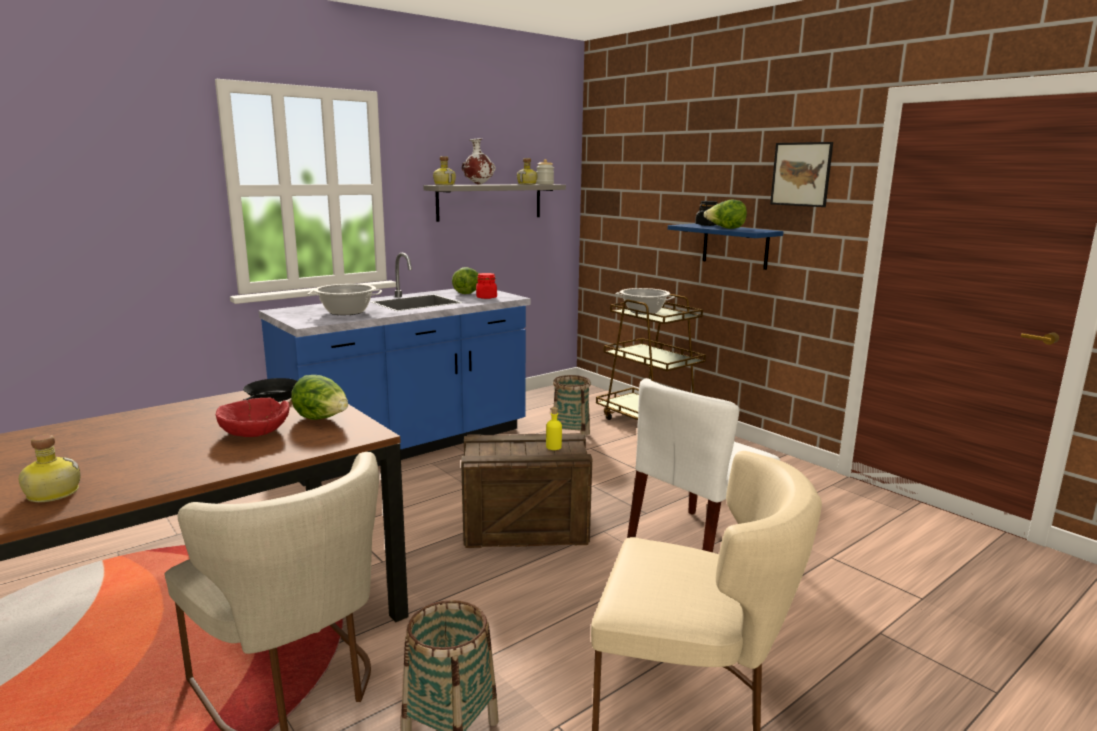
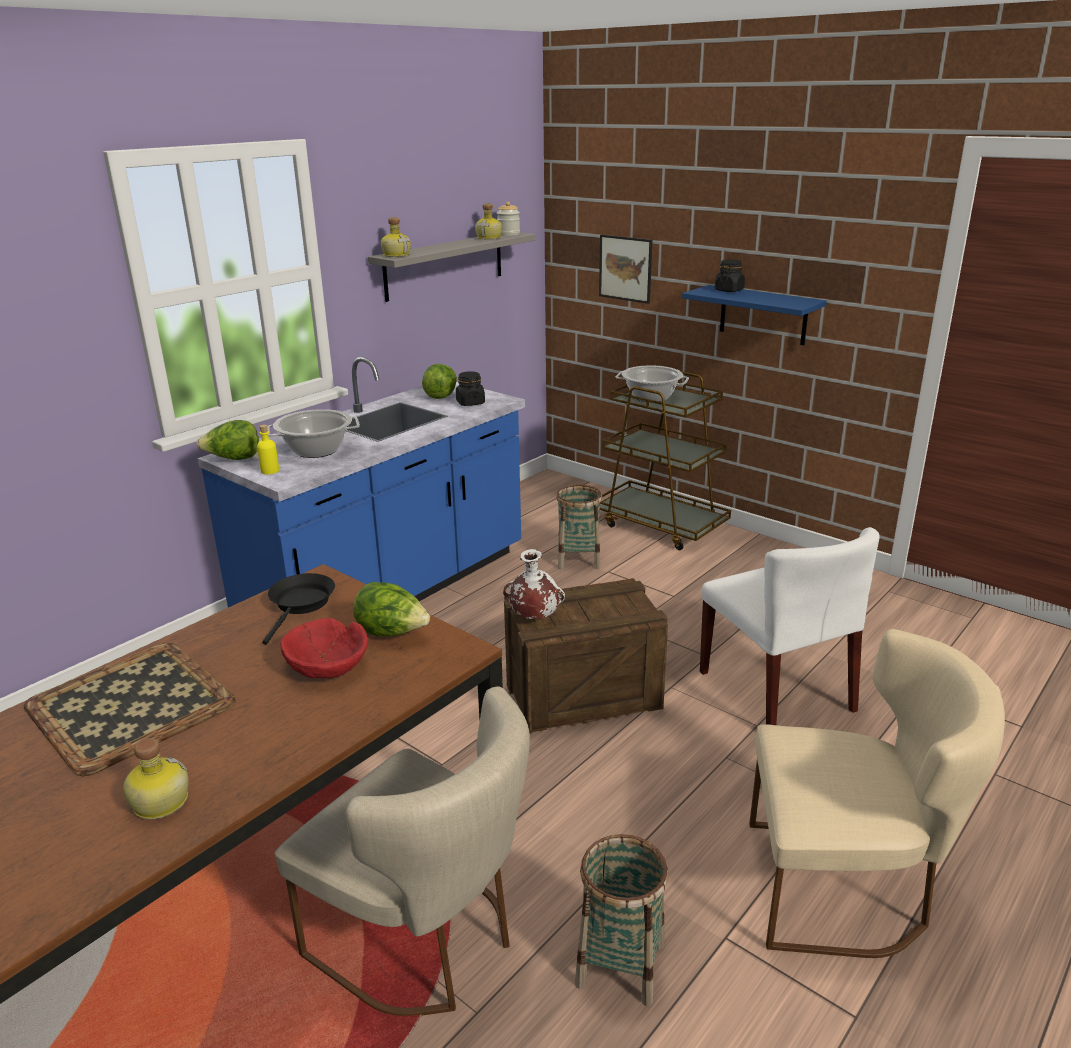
camera: 10 degrees left, 10 degrees up
white vase [462,138,496,185] -> white vase moved to [503,549,565,619]
red jar [476,273,497,299] -> black jar [456,371,485,406]
yellow bottle [546,407,562,450] -> yellow bottle moved to [257,424,279,474]
white chair [627,378,780,552] -> white chair turned 60 degrees counterclockwise [700,527,879,725]
lettuce [704,199,747,229] -> lettuce moved to [196,420,259,460]
picture [770,142,833,207] -> picture moved to [599,235,652,304]
none -> tray [24,643,236,776]

